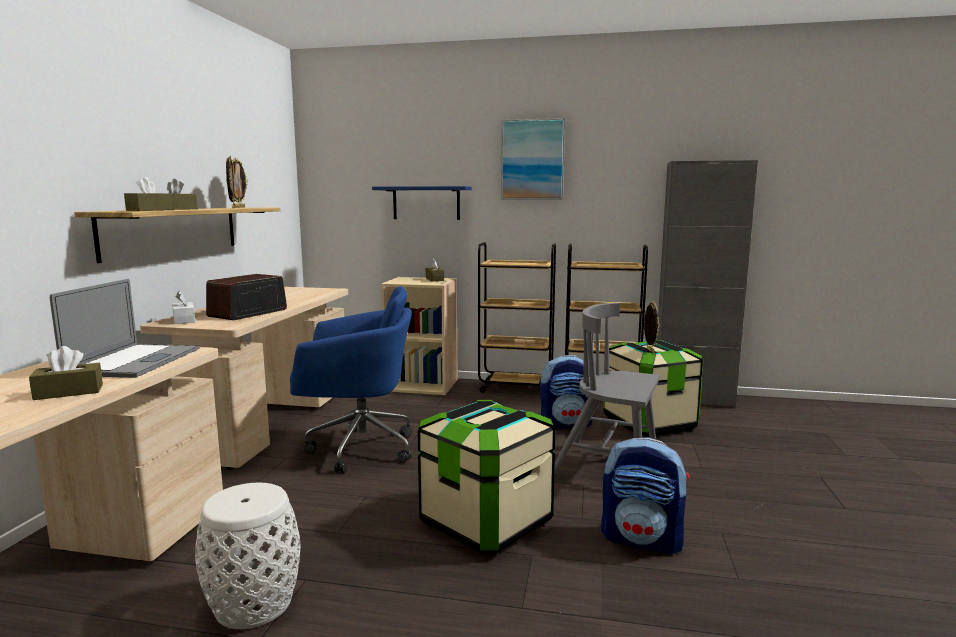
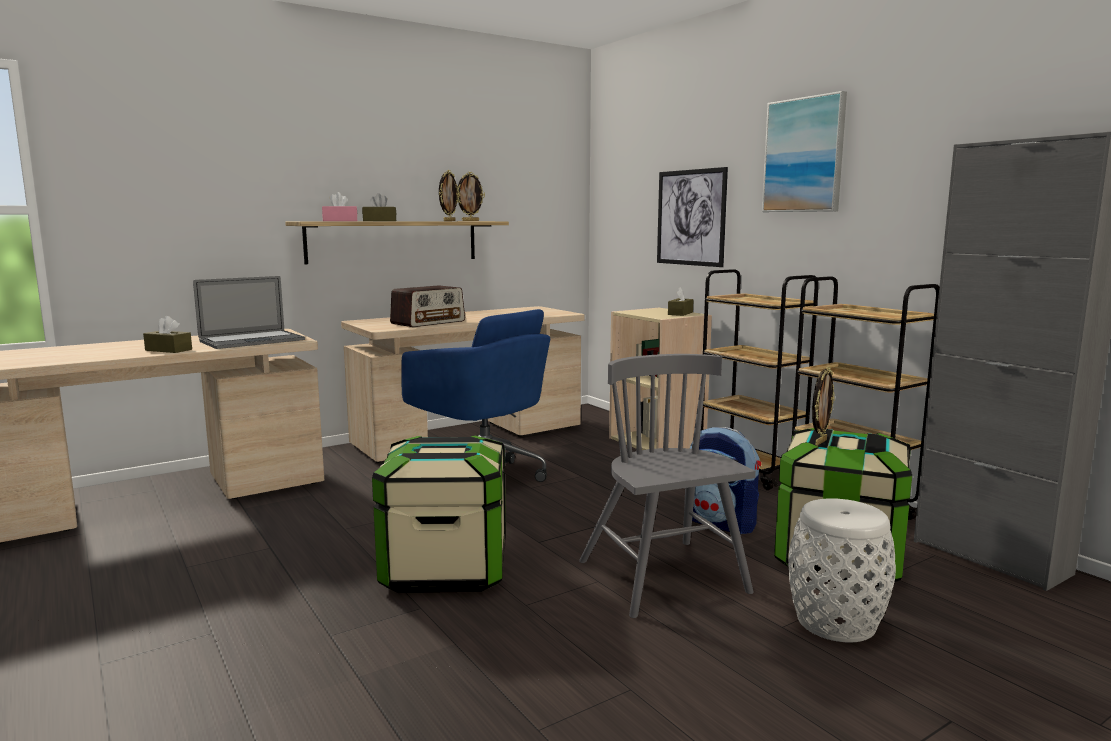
camera: 45 degrees right, 0 degrees up
brown tissue box [124,177,174,211] -> pink tissue box [322,192,357,221]
white tissue box [172,291,195,324] -> none
white stool [195,483,300,629] -> white stool moved to [788,498,896,643]
radio [206,274,287,320] -> radio turned 150 degrees clockwise [390,285,465,327]
blue shelf [372,186,472,220] -> picture [657,167,728,267]
backpack [601,437,690,555] -> none

